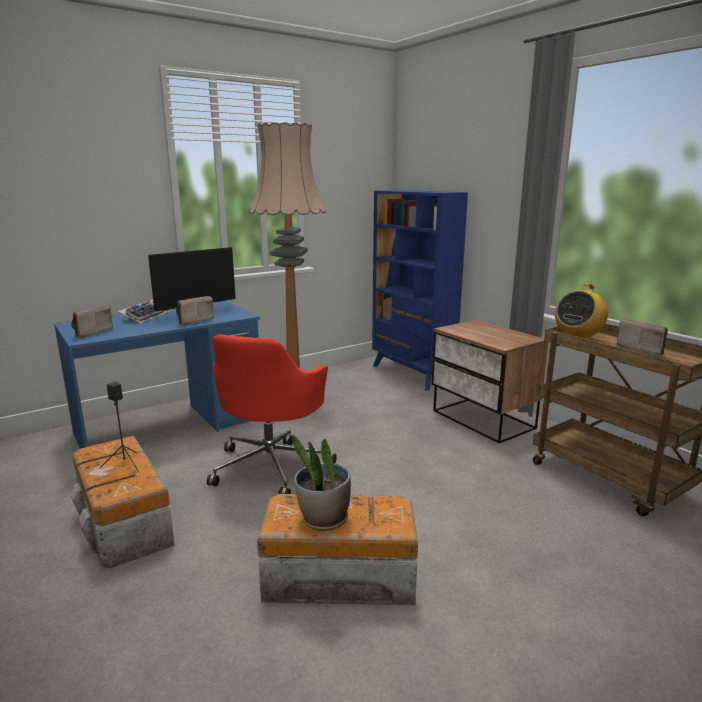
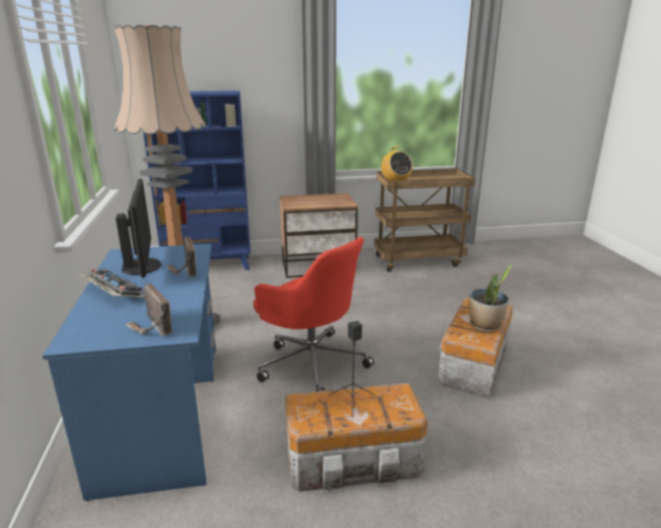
camera: 65 degrees left, 5 degrees up
radio [617,318,668,356] -> none

